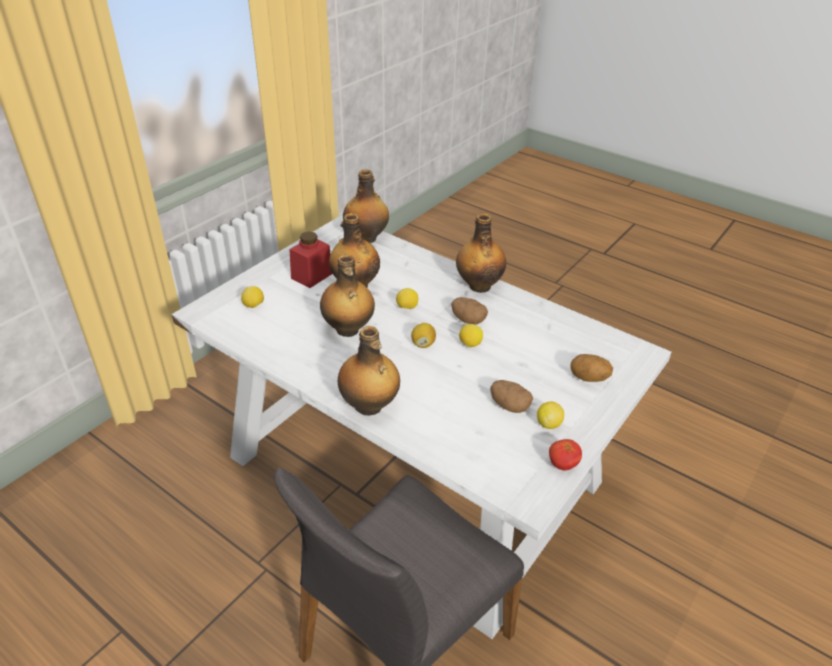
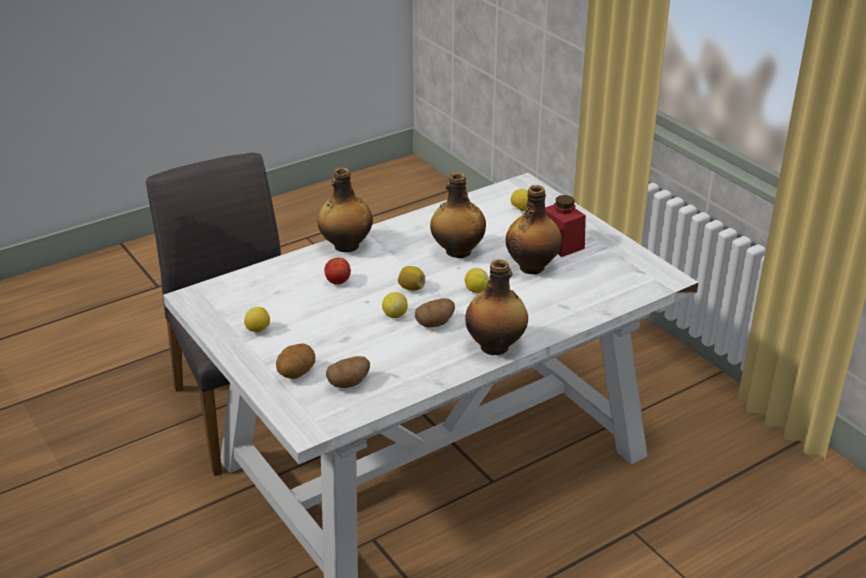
camera: 110 degrees right, 5 degrees down
bottle [343,169,389,243] -> none
potato [490,380,533,413] -> potato moved to [326,356,370,388]
tomato [549,439,582,470] -> tomato moved to [324,258,351,285]

